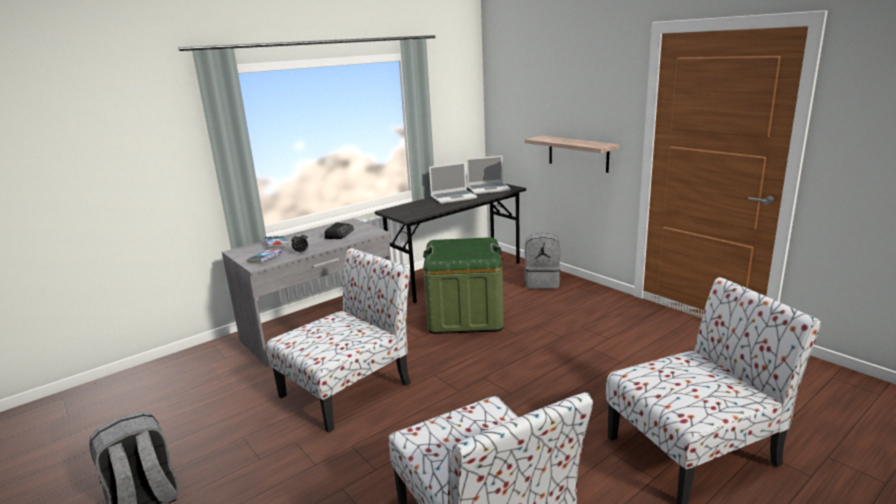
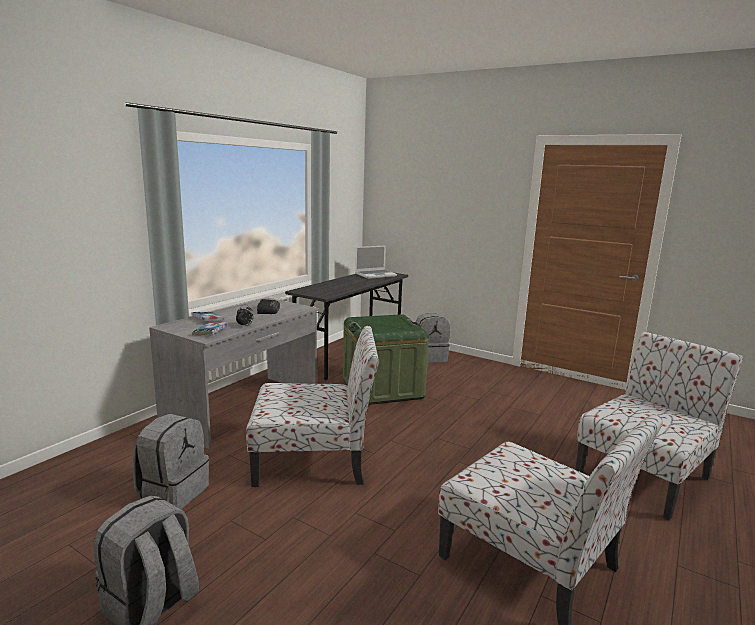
camera: 20 degrees left, 5 degrees down
chair [266,248,411,433] -> chair turned 60 degrees clockwise [246,326,379,487]
laptop [429,162,477,204] -> none
shelf [525,136,619,173] -> none
none -> grey backpack [133,414,209,509]

